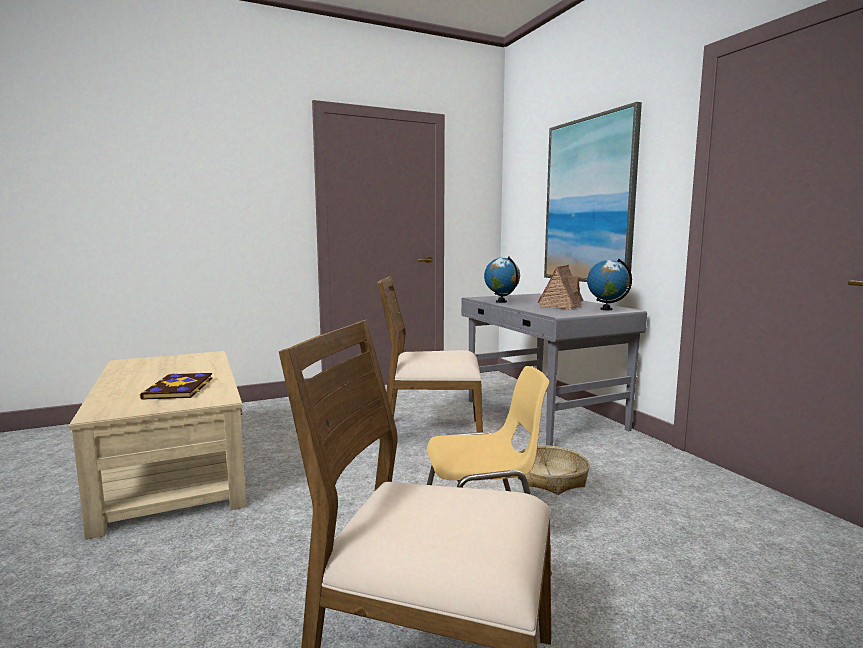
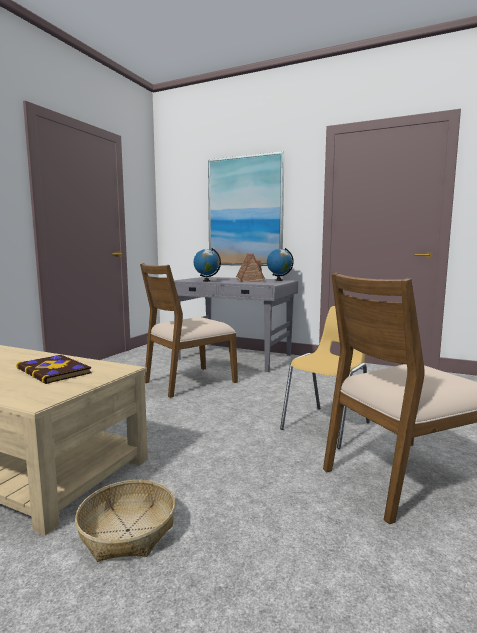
camera: 40 degrees left, 0 degrees up
basket [519,445,590,495] -> basket moved to [75,480,176,562]

